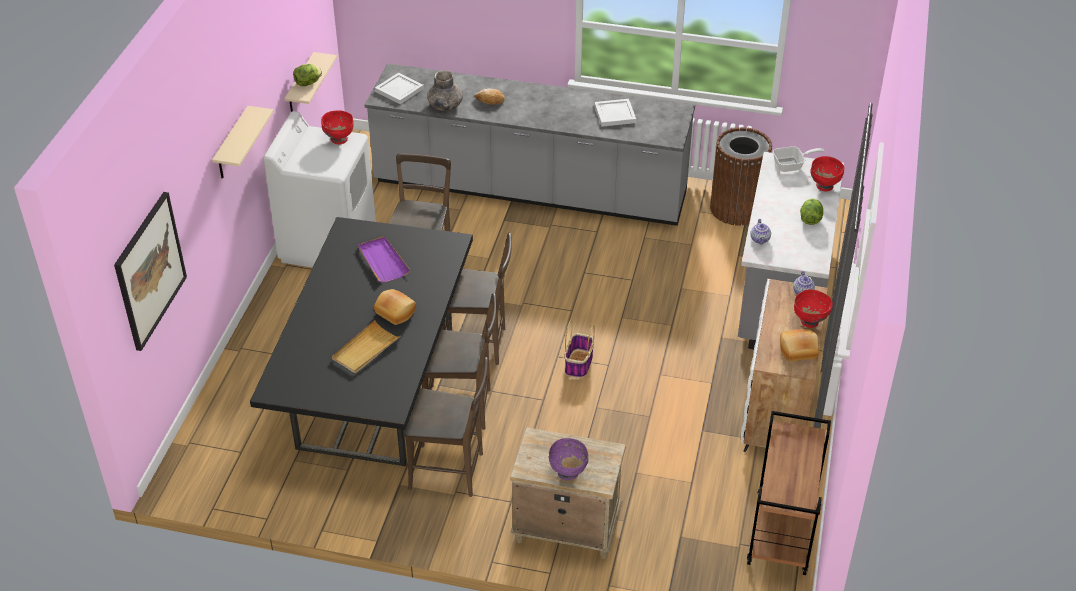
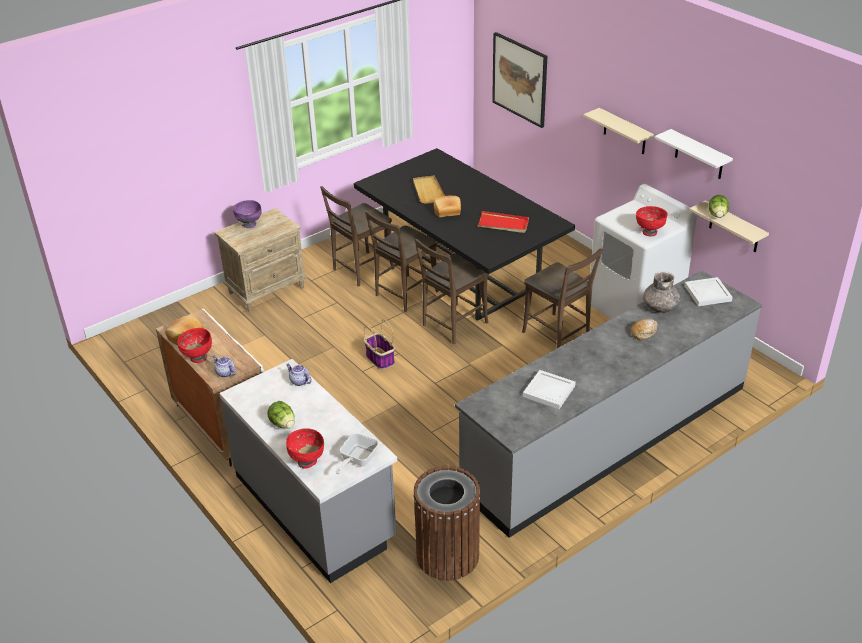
camera: 130 degrees right, 5 degrees down
purple tray [358,236,410,282] -> red tray [477,211,529,233]
brown cart [747,411,831,575] -> none
none -> white shelf [655,129,733,179]

